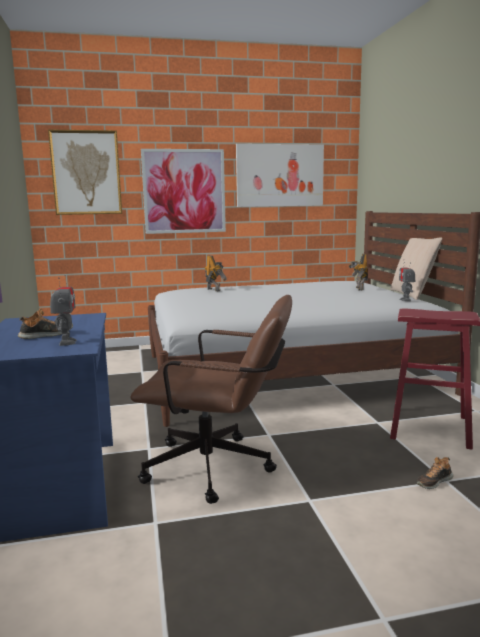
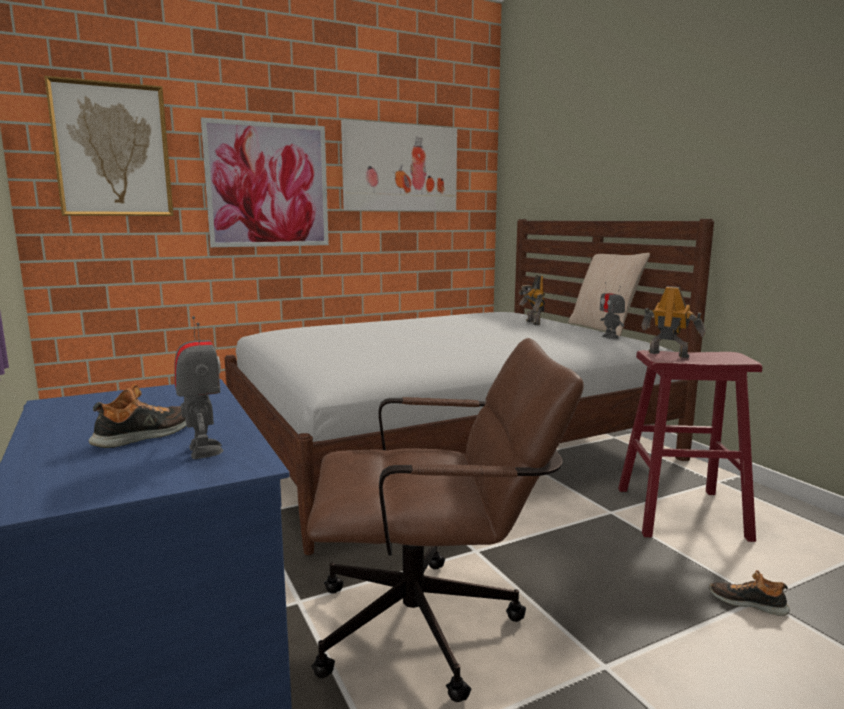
camera: 15 degrees left, 0 degrees up
toy robot [205,255,227,291] -> toy robot moved to [641,286,706,358]
shoe [417,457,453,489] -> shoe turned 75 degrees clockwise [709,570,790,616]

